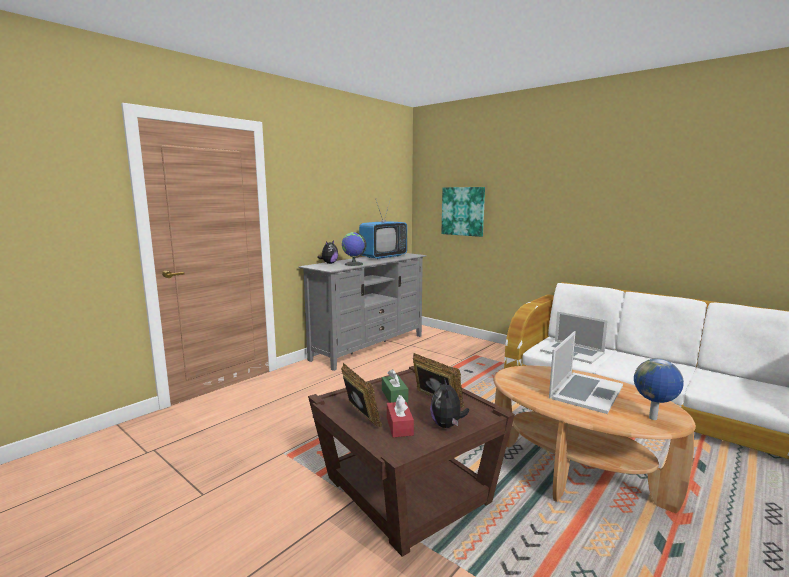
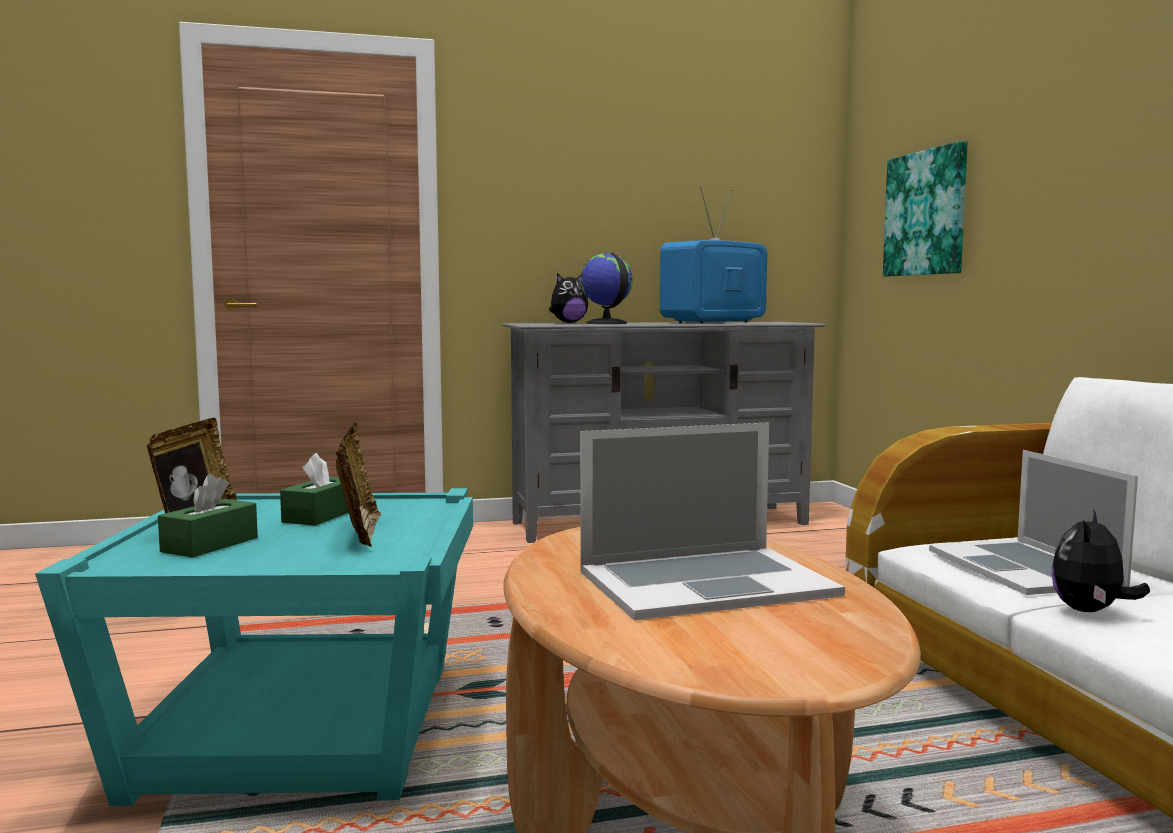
camera: 35 degrees right, 5 degrees down
brown side table [308,366,515,557] -> turquoise side table [35,488,473,806]
television [359,198,407,259] -> television turned 150 degrees clockwise [660,186,767,323]
red tissue box [387,395,414,437] -> green tissue box [158,474,258,558]
plush toy [430,378,469,428] -> plush toy moved to [1051,509,1150,612]
globe [634,359,684,420] -> none

